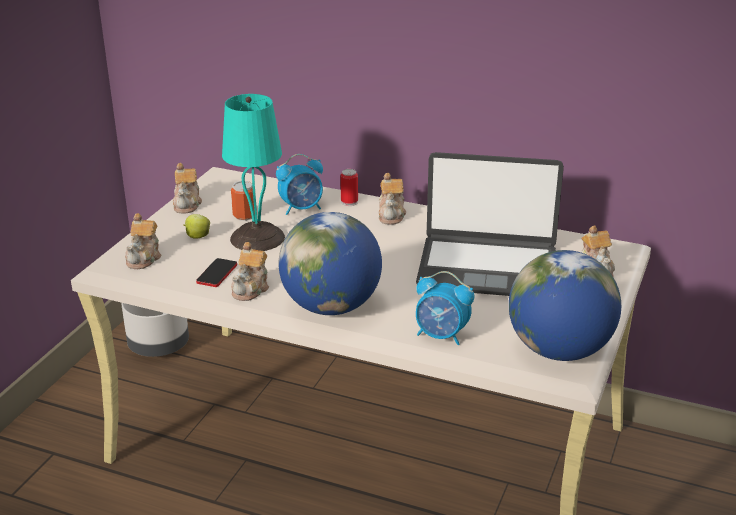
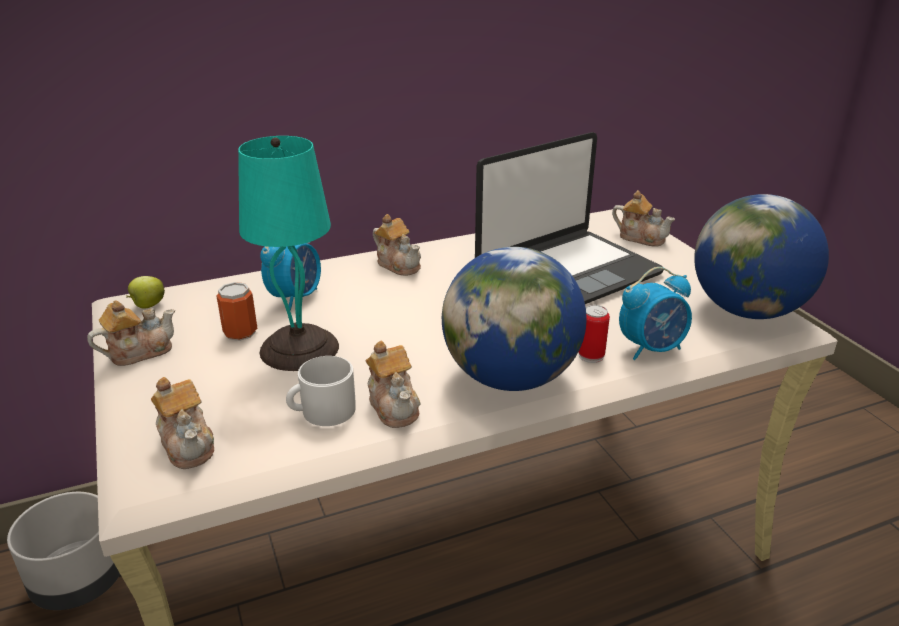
camera: 45 degrees left, 0 degrees up
teapot [173,163,202,213] -> teapot turned 75 degrees counterclockwise [87,300,175,366]
apple [183,214,210,239] -> apple moved to [126,276,165,309]
phone [196,258,237,287] -> white mug [286,356,356,426]
can [340,169,358,206] -> can moved to [578,305,610,363]

